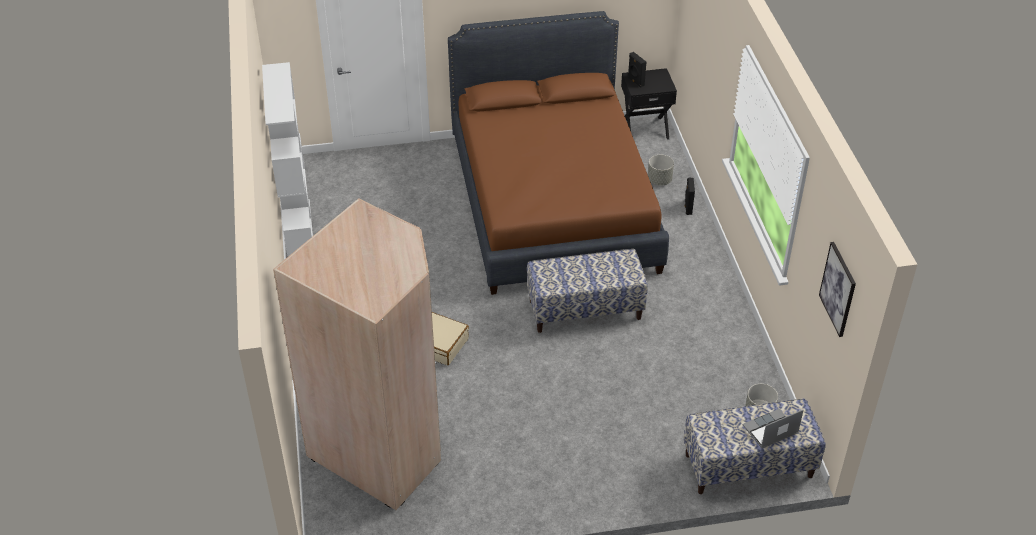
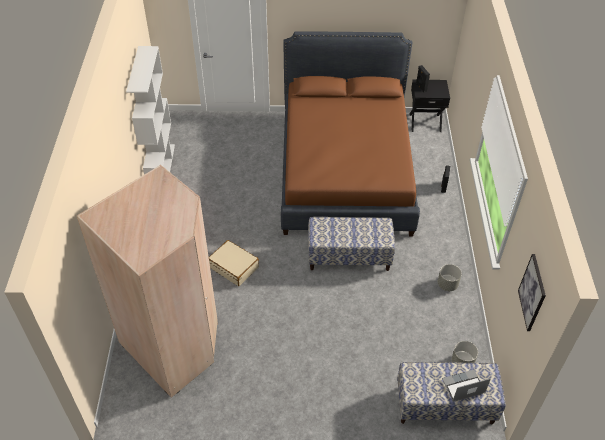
camera: 10 degrees right, 5 degrees up
grey planter [648,154,674,186] -> grey planter moved to [438,264,462,291]

